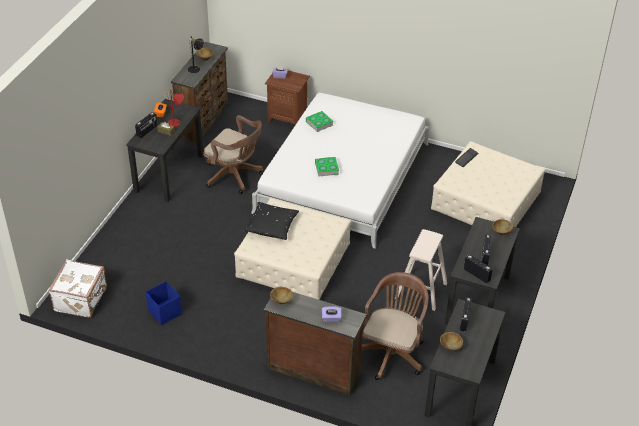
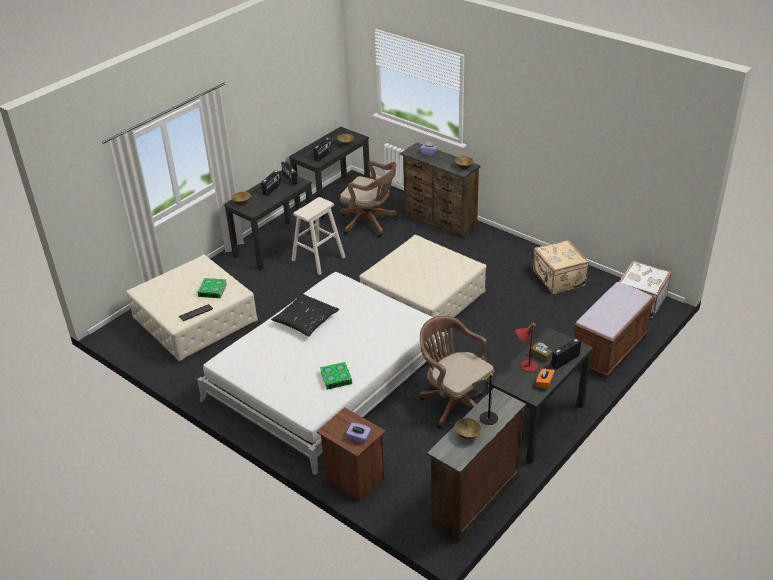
camera: 160 degrees left, 5 degrees down
blue storage box [145,281,182,325] -> beige suitcase [533,240,589,294]
black pillow [243,202,299,240] -> black pillow moved to [271,293,339,337]
book [315,157,339,177] -> book moved to [197,278,227,298]
brown office chair [361,272,428,380] -> brown office chair turned 105 degrees counterclockwise [340,161,398,237]
none -> brown bench [574,282,655,377]

